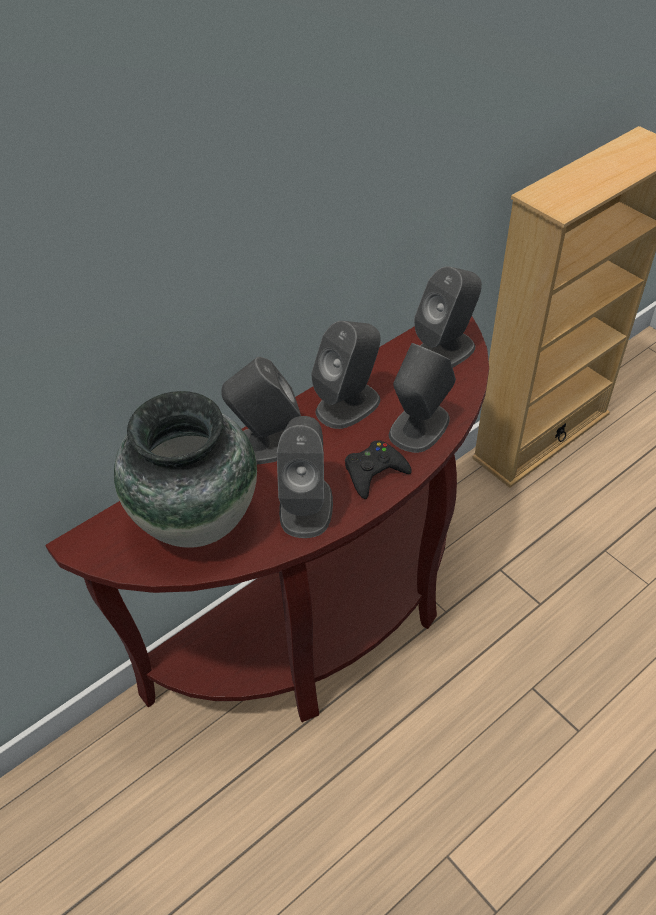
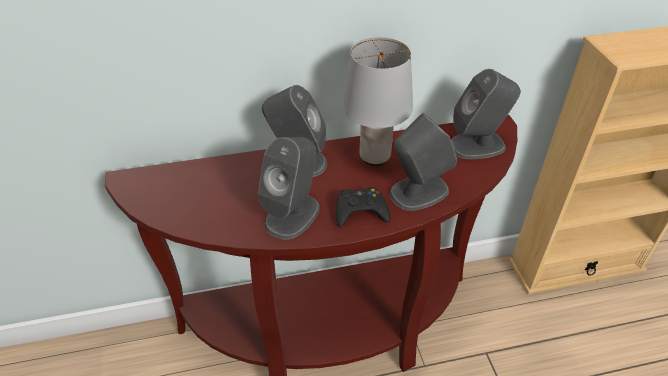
camera: 25 degrees right, 5 degrees down
vase [114,391,257,548] -> none
grey speaker [311,321,380,429] -> grey table lamp [342,37,413,166]

